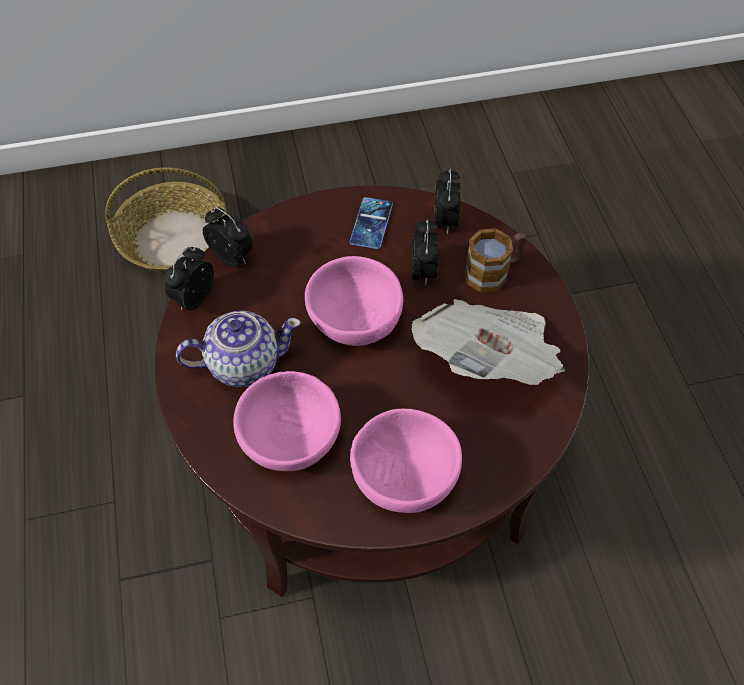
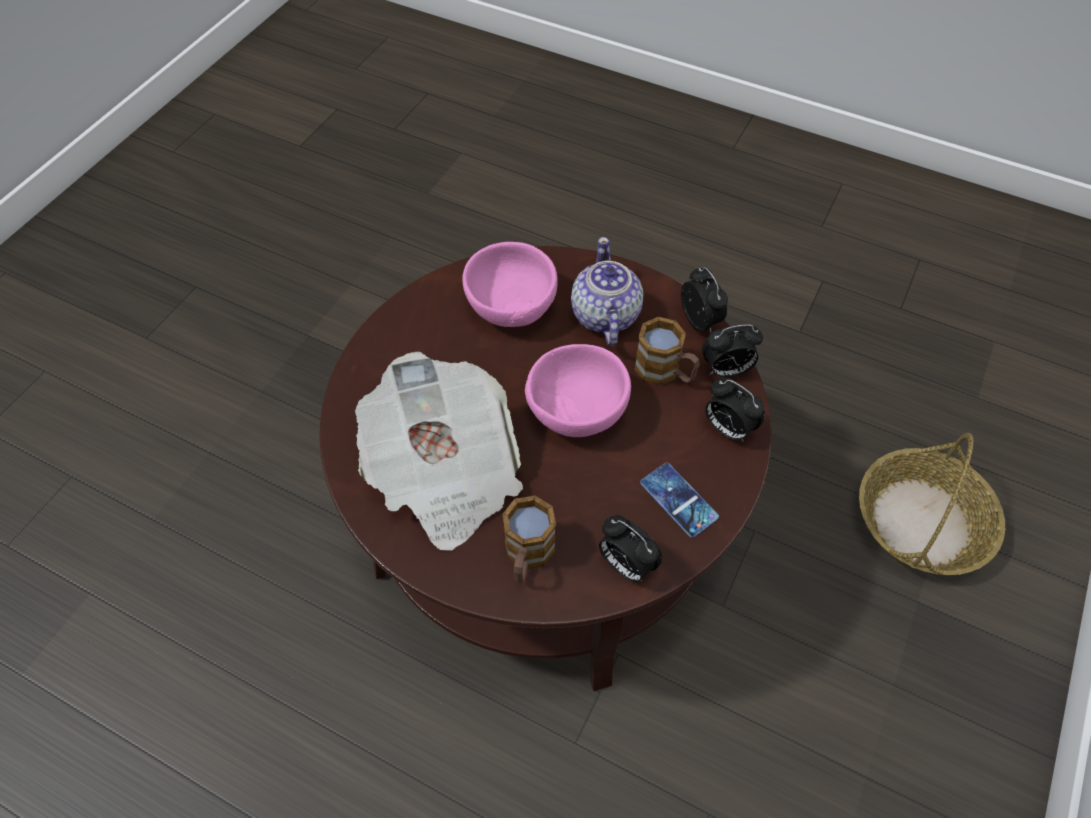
camera: 130 degrees right, 0 degrees up
teapot [176,311,301,387] -> teapot turned 150 degrees clockwise [571,237,643,346]
pink bowl [350,409,462,513] -> none
alarm clock [412,220,439,285] -> alarm clock moved to [705,378,765,441]
none -> mug [634,317,700,386]

